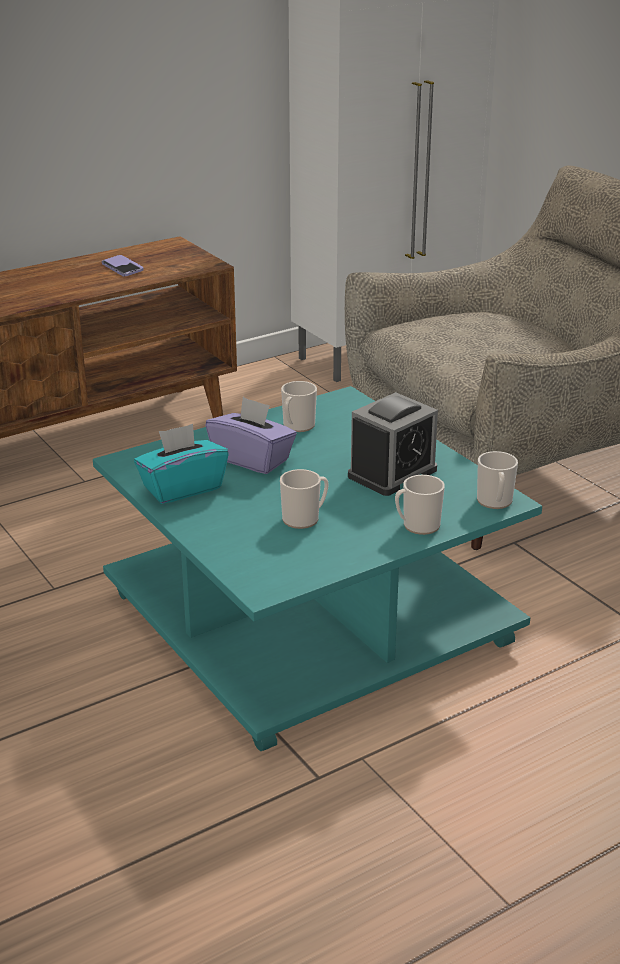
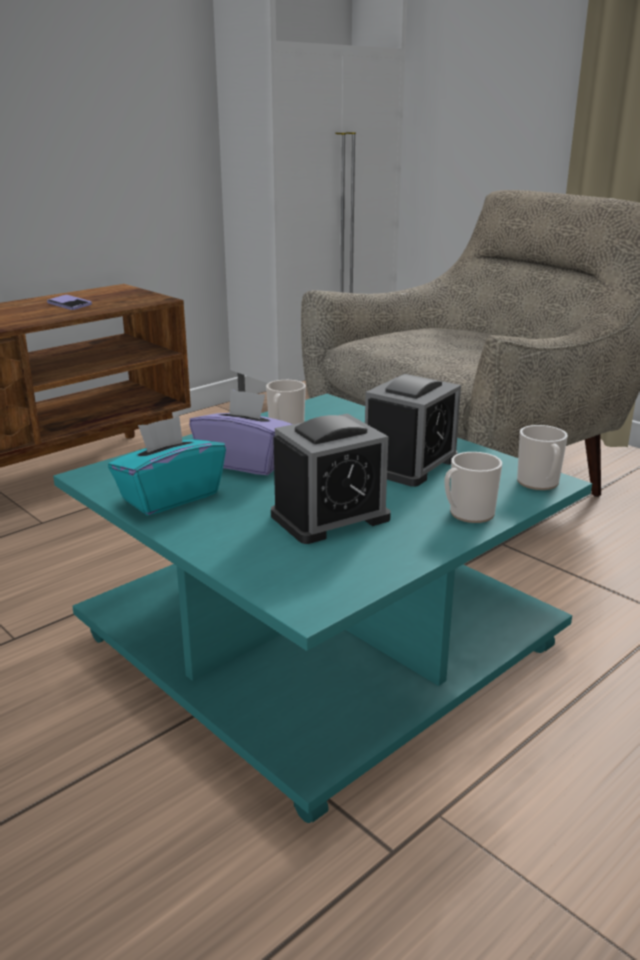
camera: 10 degrees left, 5 degrees down
mug [280,469,329,529] -> alarm clock [271,413,391,544]

